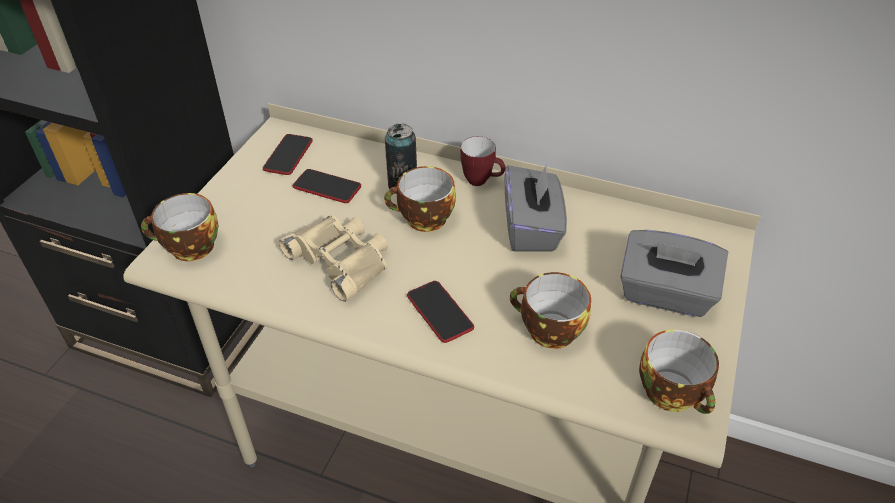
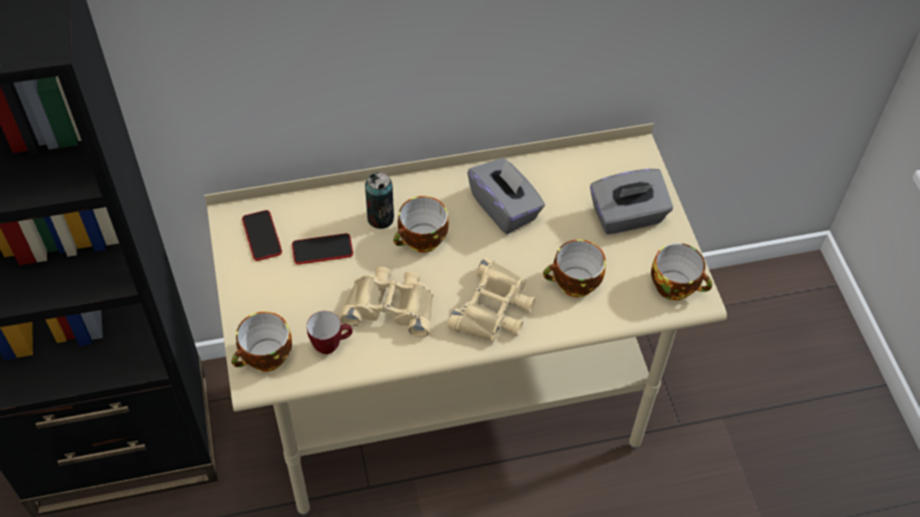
camera: 35 degrees left, 10 degrees up
phone [407,281,474,343] -> beige binoculars [448,257,535,342]
mug [460,136,505,186] -> mug moved to [307,311,353,354]

